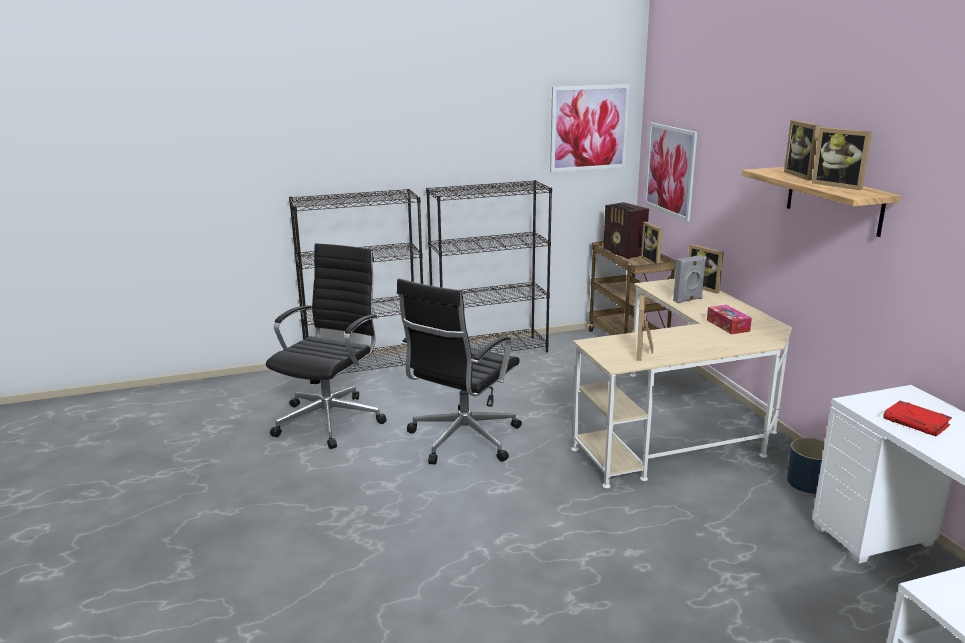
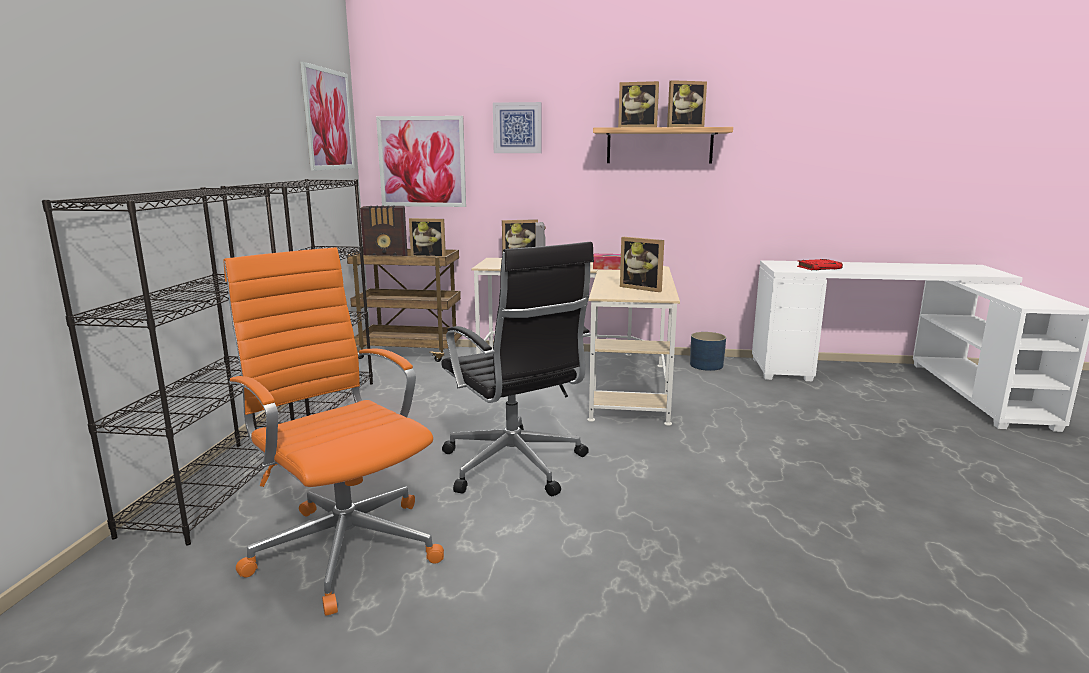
camera: 65 degrees left, 5 degrees down
black office chair [266,243,386,449] -> orange office chair [223,247,444,616]
none -> picture [493,102,542,153]

